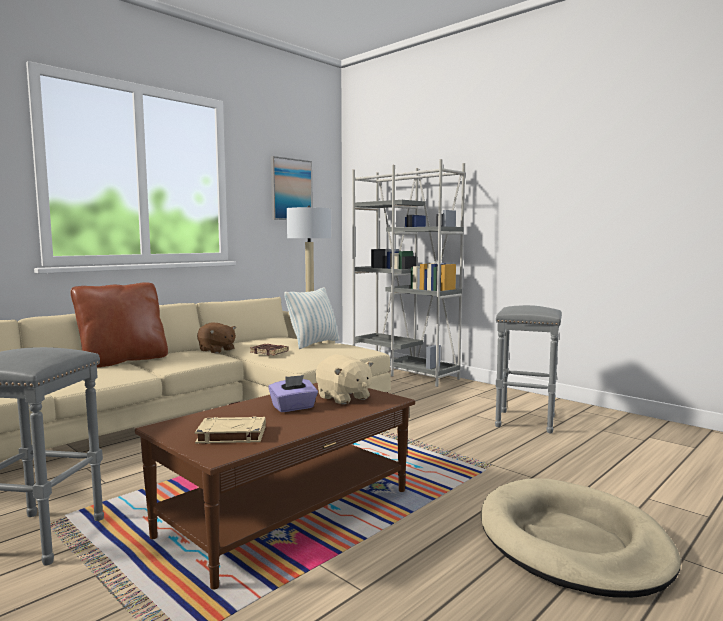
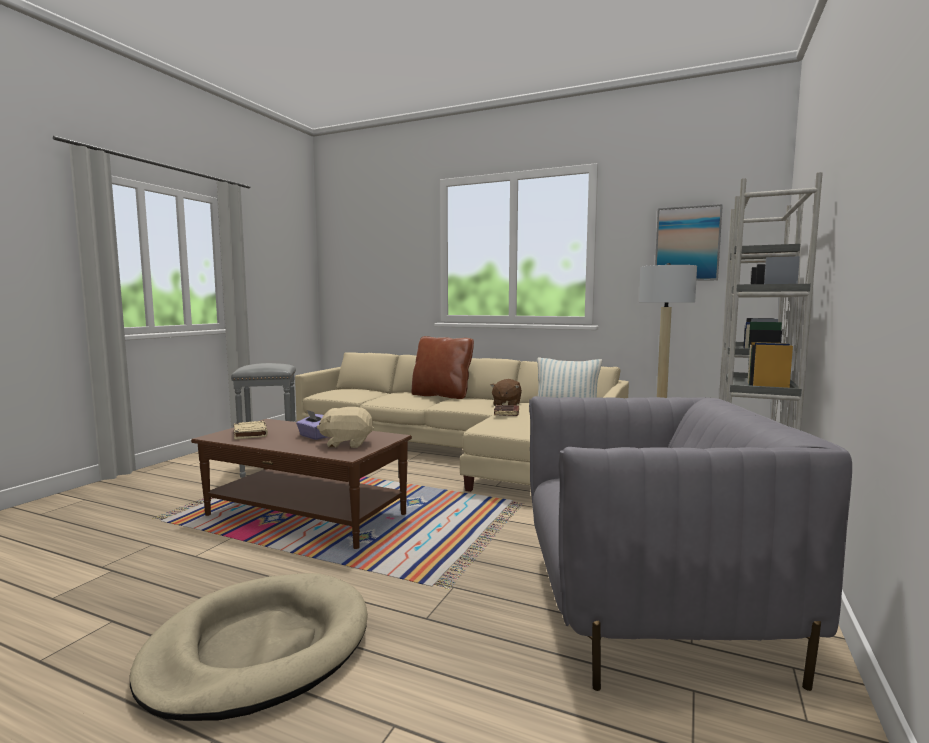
camera: 70 degrees right, 0 degrees up
beige plush toy [315,355,373,405] -> beige plush toy turned 60 degrees clockwise [317,407,374,448]
grey stool [495,305,562,433] -> grey armchair [529,396,852,691]

